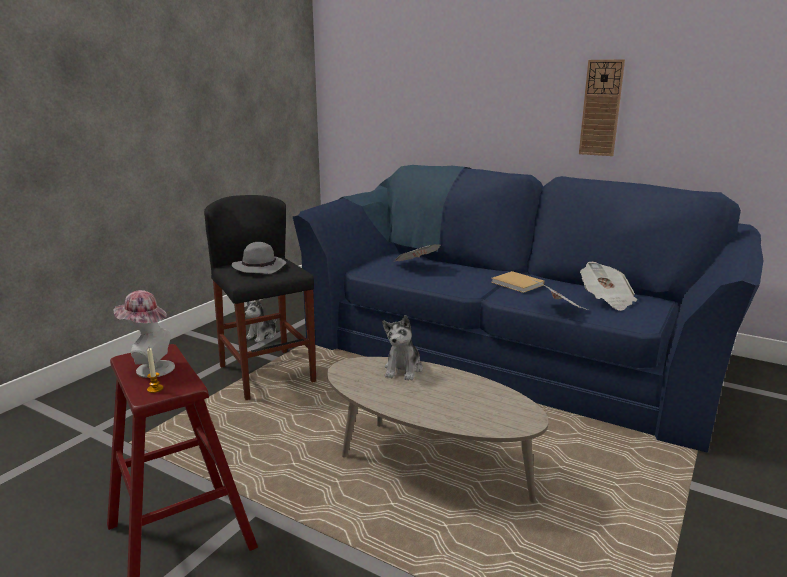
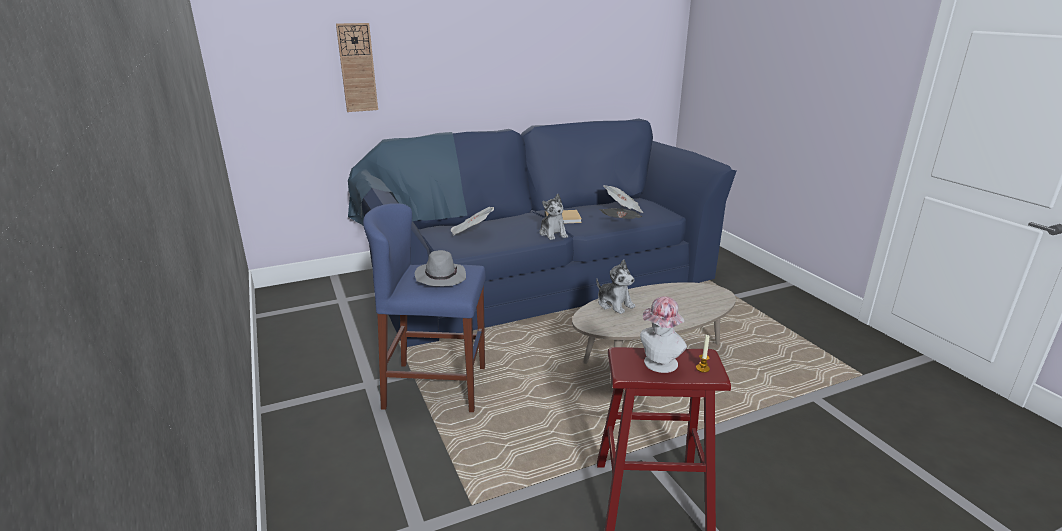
camera: 55 degrees left, 5 degrees up
black stool [204,195,316,400] -> blue stool [363,203,486,412]
plush toy [245,300,277,343] -> plush toy moved to [539,194,568,240]
wall clock [579,59,625,156] -> wall clock moved to [336,23,378,112]

